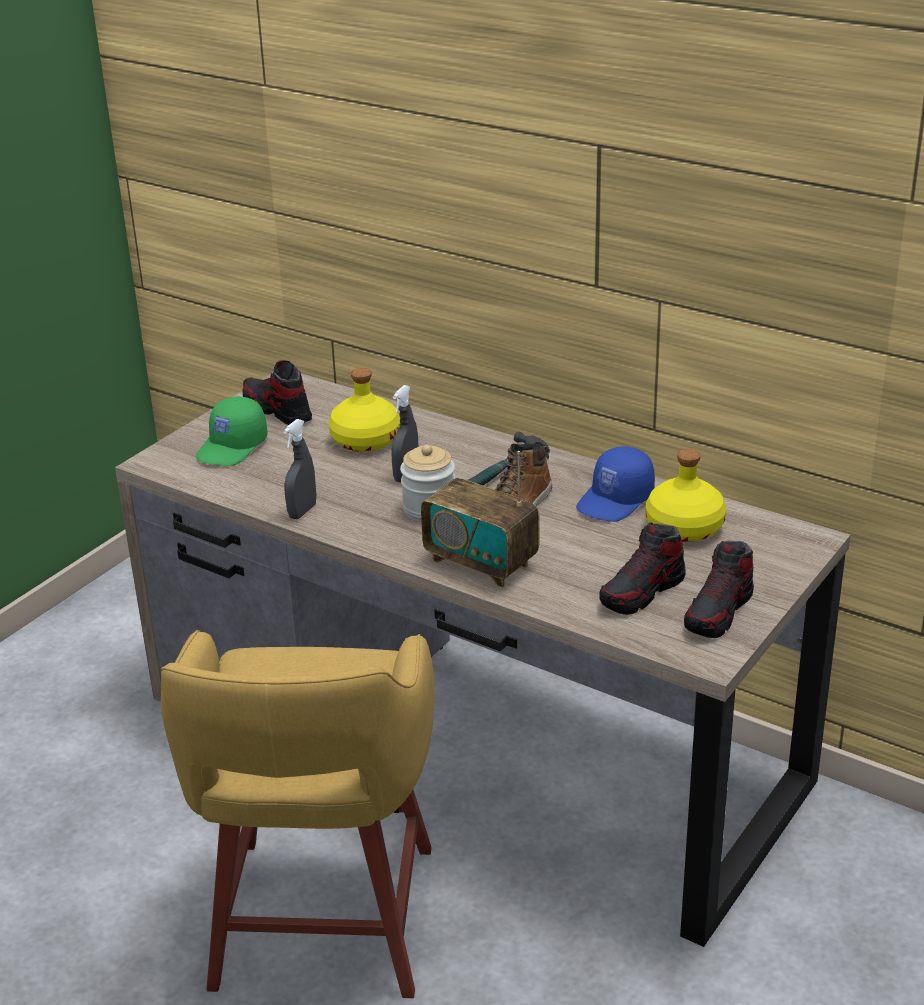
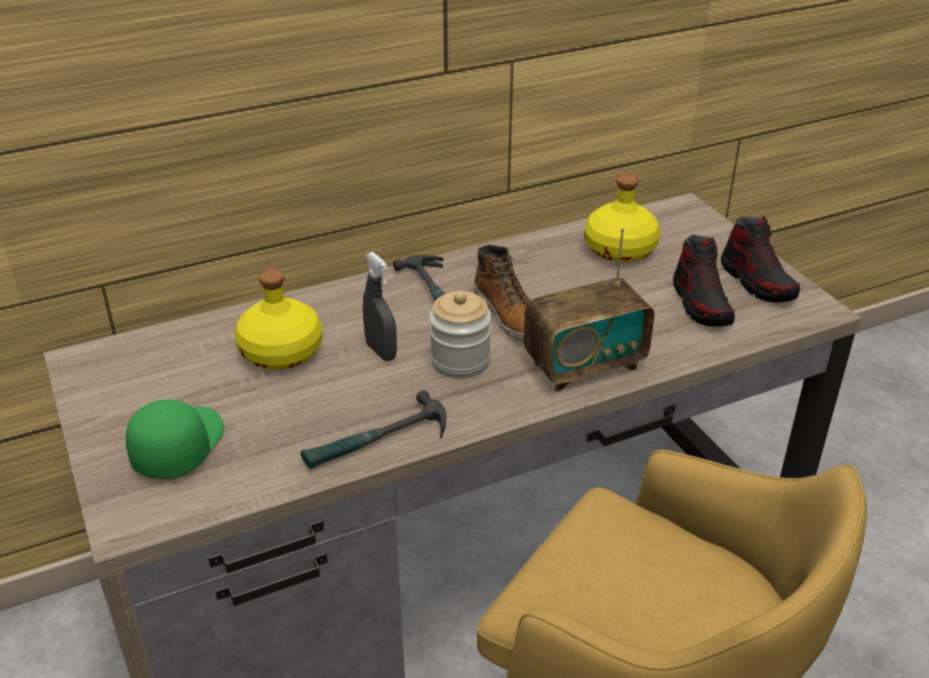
camera: 60 degrees left, 5 degrees up
green cap [196,397,267,466] -> green cap turned 135 degrees counterclockwise [126,399,224,479]
shoe [242,360,312,425] -> none
grey spray bottle [283,419,316,519] -> hammer [300,390,446,469]
blue cap [576,446,655,522] -> none

